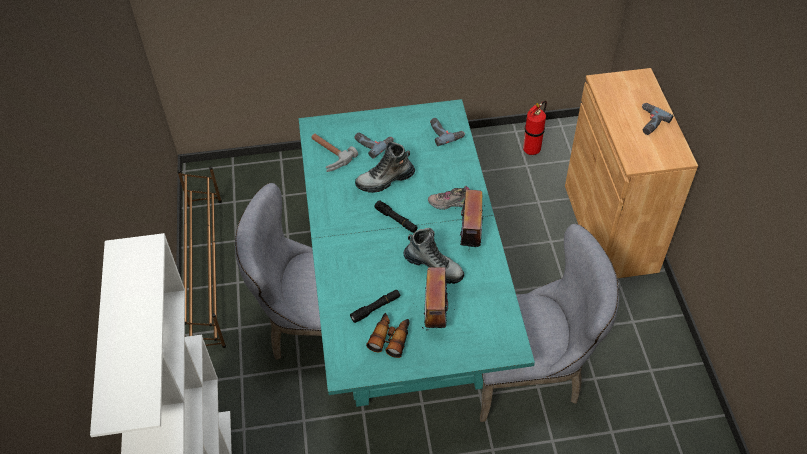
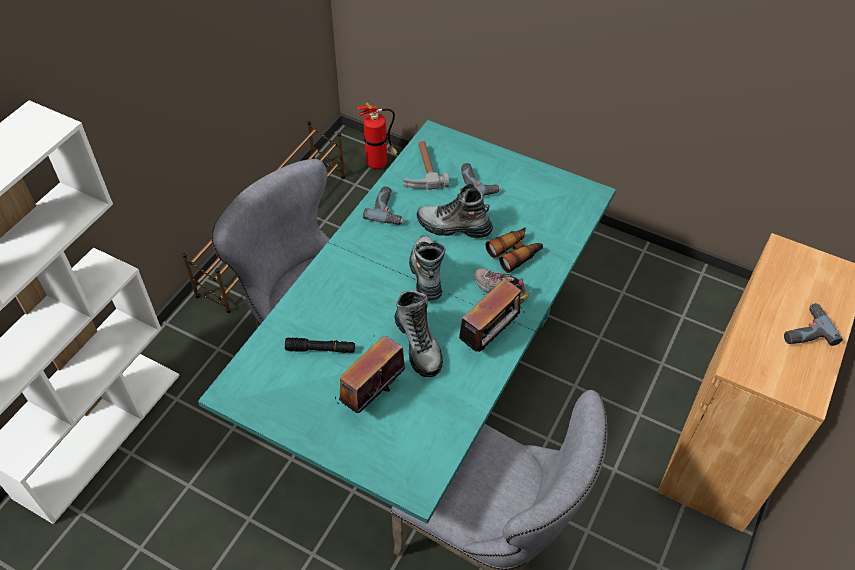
camera: 35 degrees right, 0 degrees up
binoculars [366,313,410,358] -> binoculars moved to [485,228,543,273]
black flashlight [374,200,418,233] -> boot [409,235,445,300]
power drill [430,118,465,146] -> power drill moved to [363,186,404,225]
fire extinguisher [523,101,547,155] -> fire extinguisher moved to [357,102,397,169]

